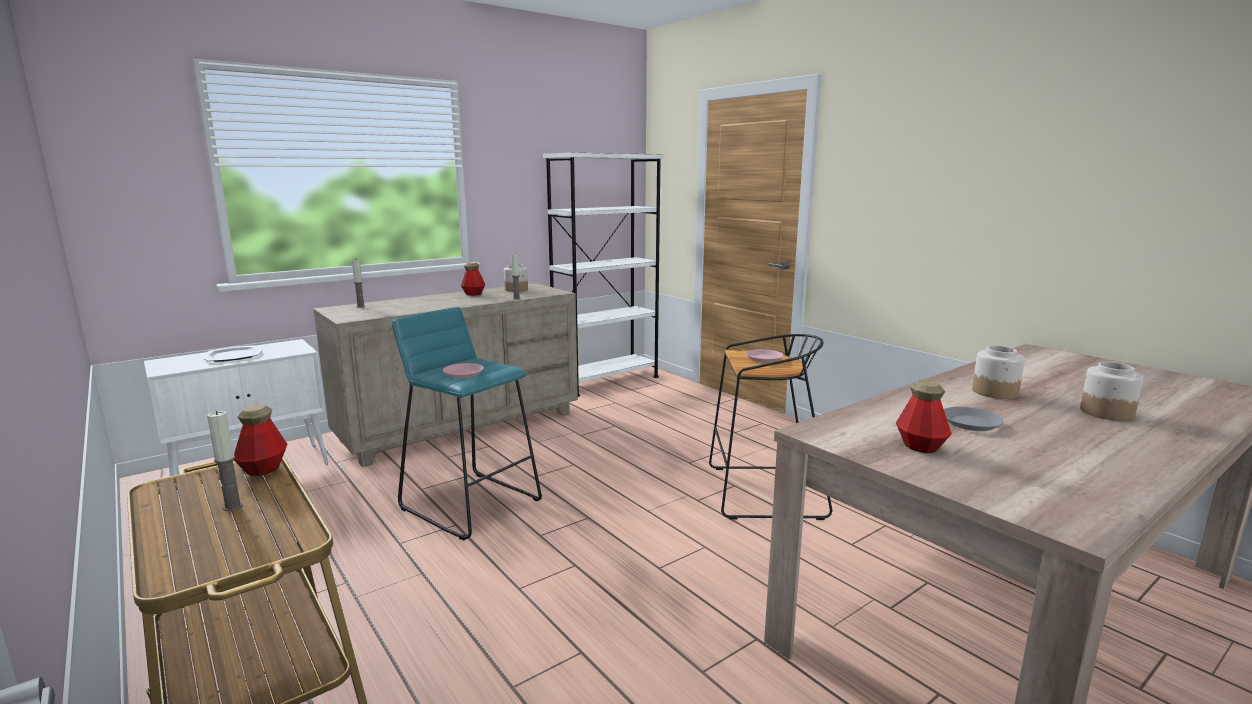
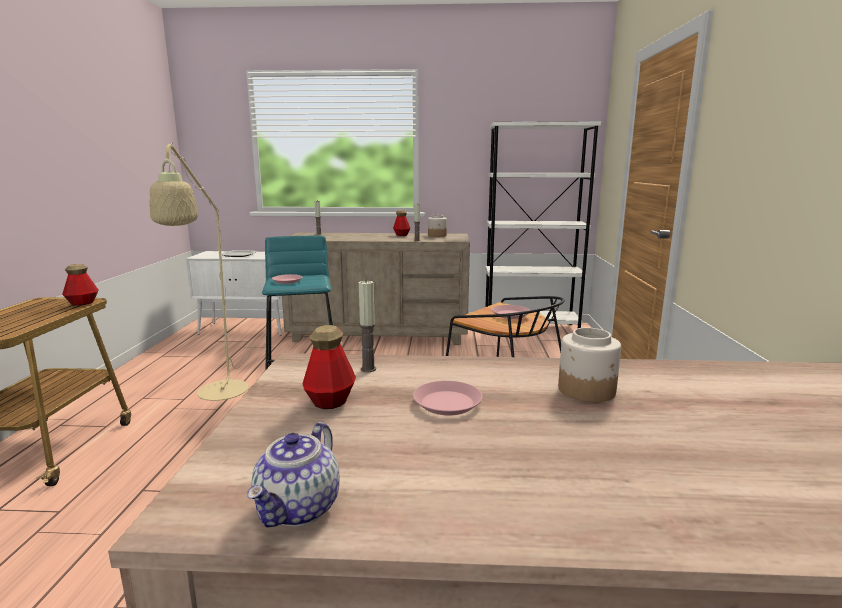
camera: 40 degrees right, 0 degrees up
candle [207,411,243,511] -> candle moved to [359,279,376,372]
grey plate [944,407,1004,431] -> pink plate [413,381,483,415]
jar [1080,362,1143,421] -> none
none -> beige floor lamp [149,141,254,401]
none -> teapot [247,422,340,527]

